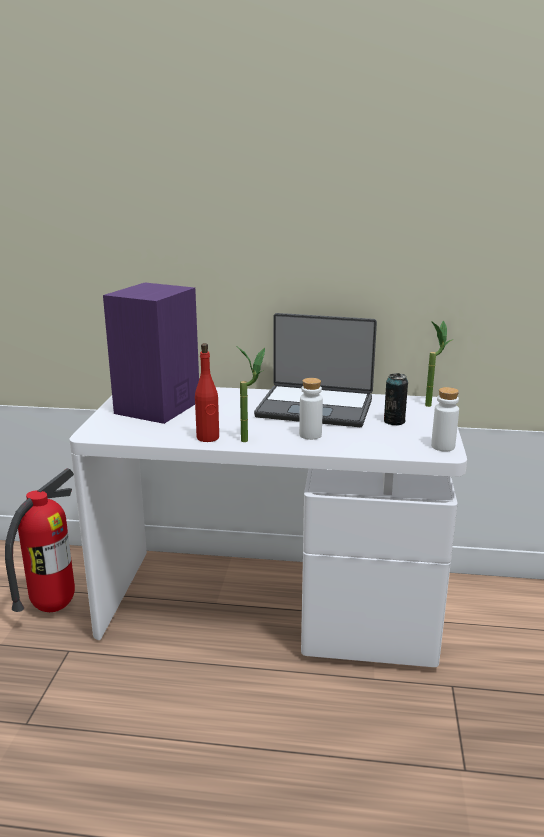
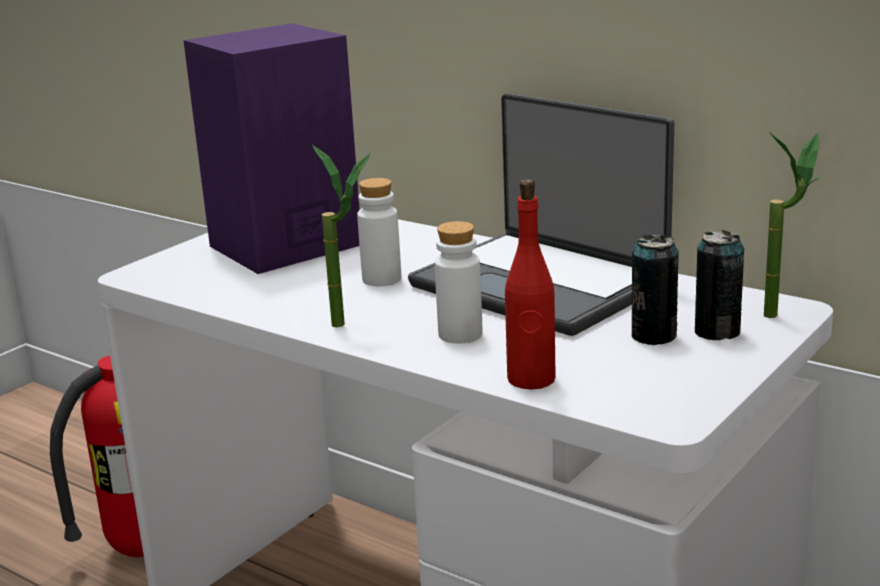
camera: 30 degrees right, 0 degrees up
red bottle [195,343,219,442] -> red bottle moved to [505,179,556,389]
white bottle [431,387,459,452] -> white bottle moved to [357,178,401,286]
none -> can [695,230,744,340]

